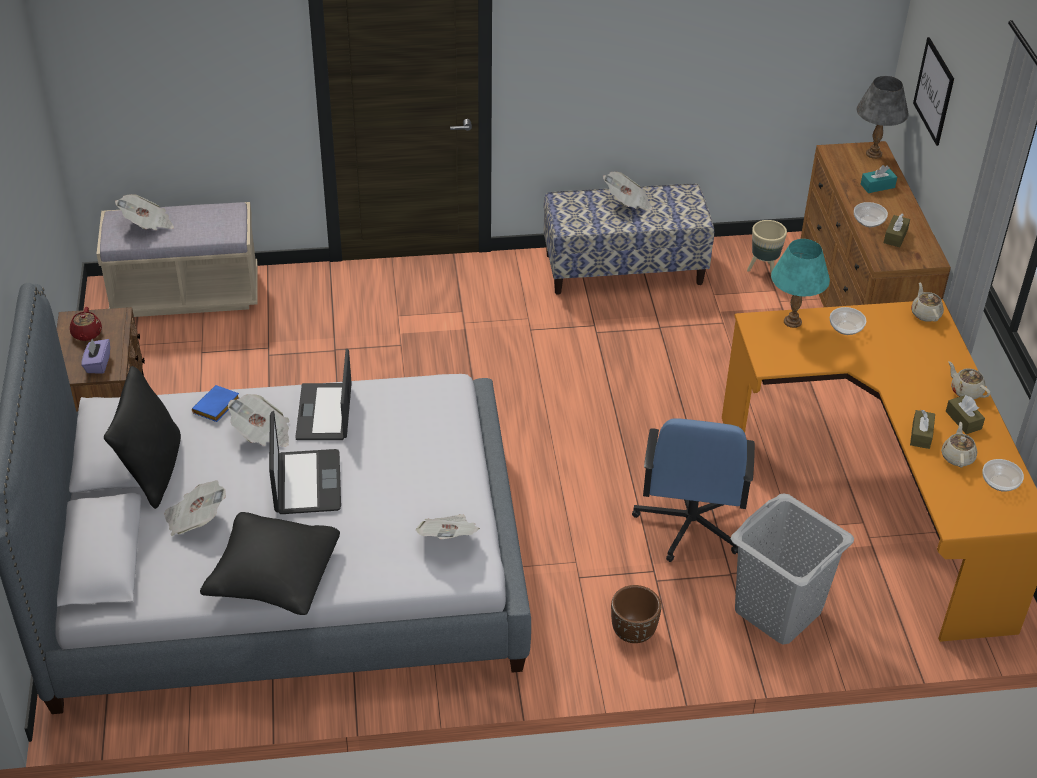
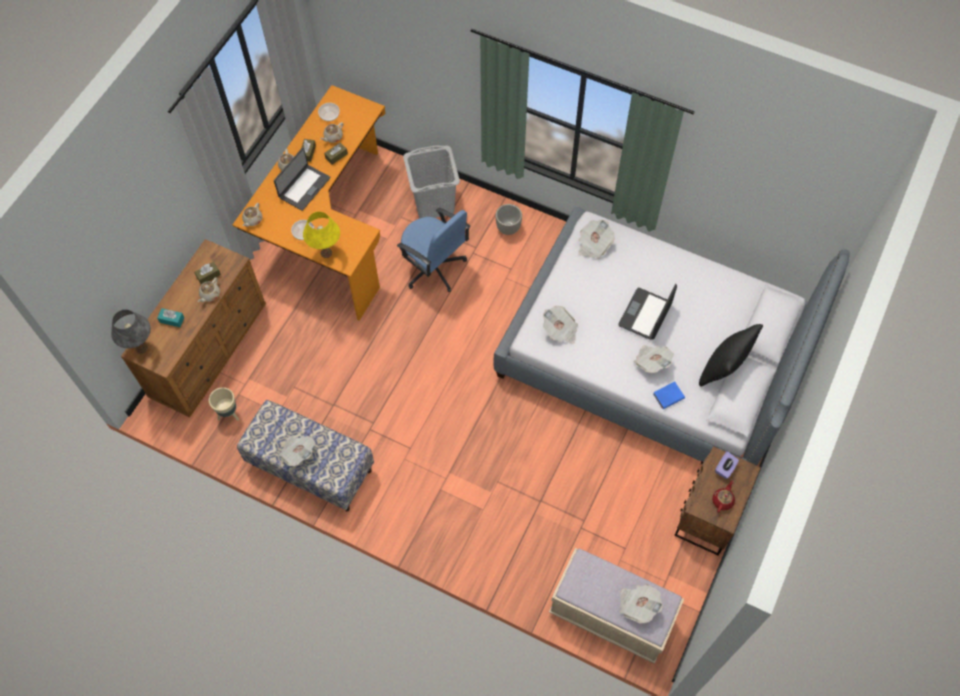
camera: 145 degrees left, 20 degrees up
newspaper [164,480,226,536] -> newspaper moved to [543,306,578,344]
black pillow [200,512,340,615] -> none
laptop [295,349,352,440] -> laptop moved to [274,147,330,211]
brown planter [611,585,661,643] -> grey planter [495,204,522,235]
blue office chair [632,418,755,562] -> blue office chair turned 90 degrees clockwise [397,208,470,292]
turquoise table lamp [771,239,830,328] -> yellow table lamp [303,212,340,258]
bowl [854,202,888,227] -> beige teapot [198,277,220,302]
picture [913,37,954,146] -> none

